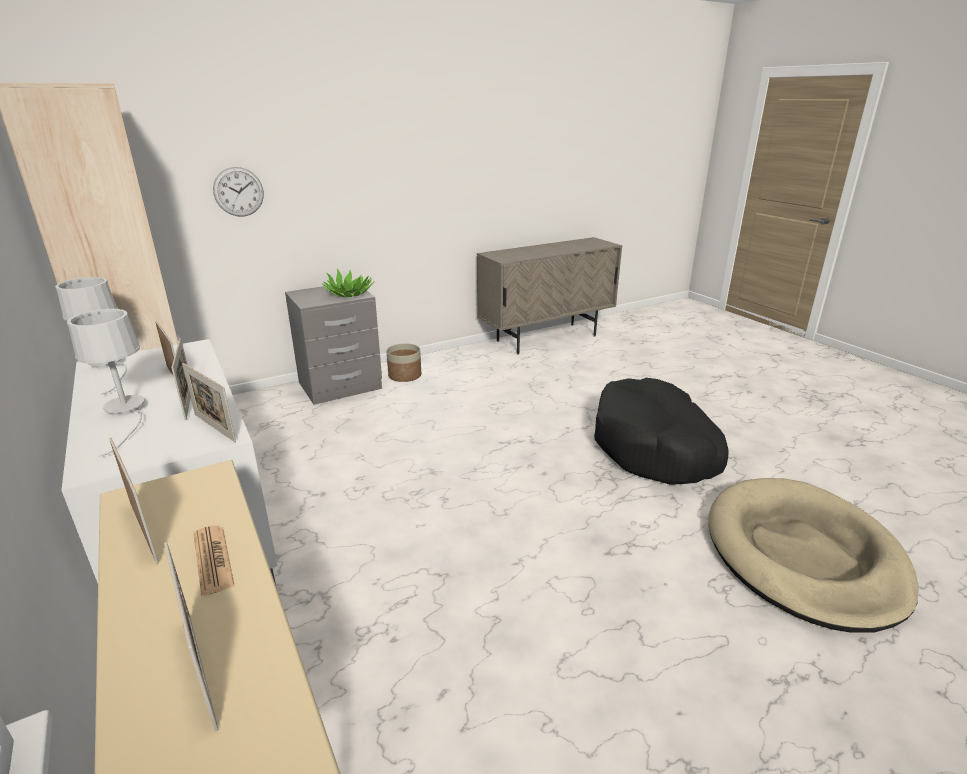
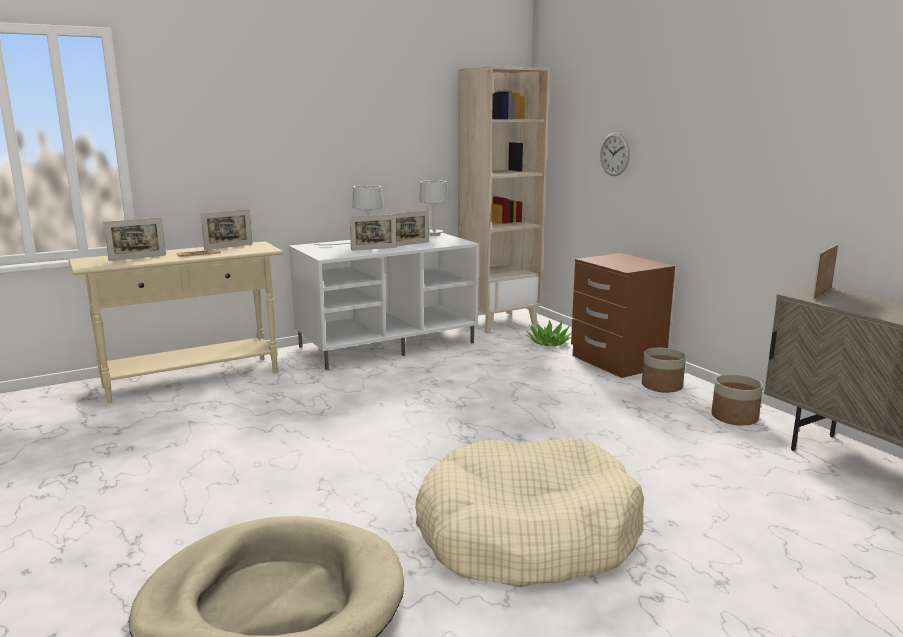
camera: 90 degrees right, 10 degrees down
picture frame [182,363,236,442] -> picture frame moved to [812,244,838,300]
grey nightstand [285,283,382,405] -> brown nightstand [571,253,675,378]
potted plant [323,269,375,297] -> potted plant moved to [526,320,572,346]
black dog bed [594,378,729,485] -> beige dog bed [415,438,644,587]
none -> planter [711,374,763,425]

